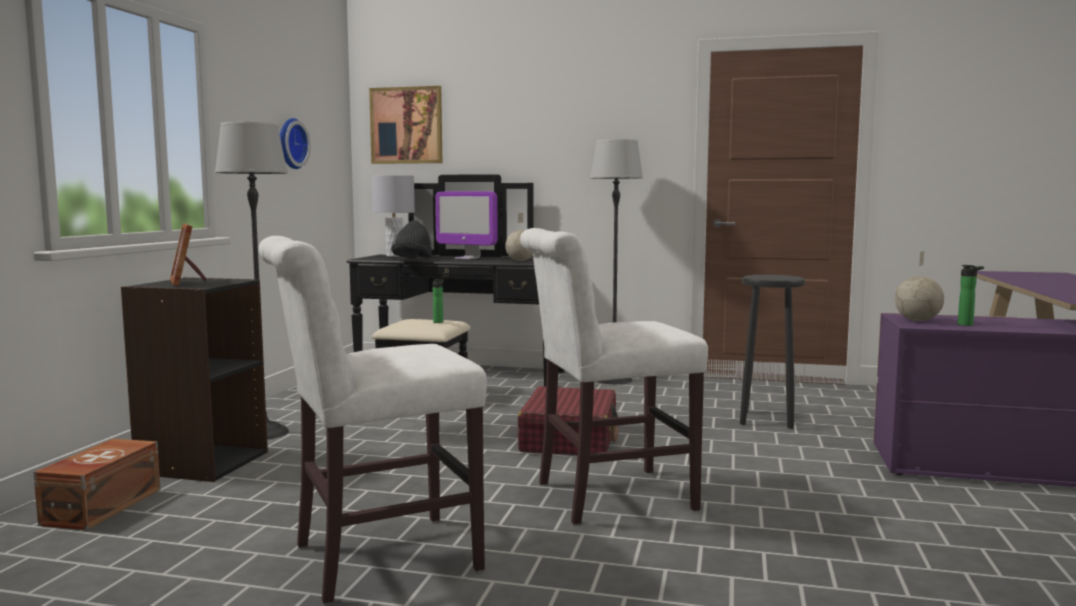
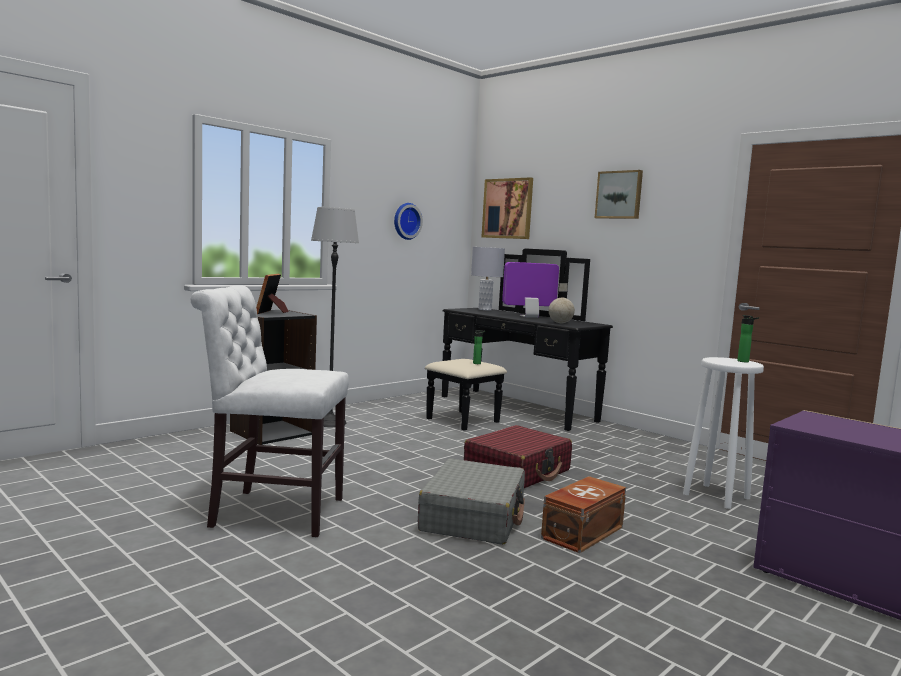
camera: 30 degrees right, 0 degrees up
brown storage box [33,439,161,530] -> brown storage box moved to [541,476,626,553]
black hat [391,220,432,258] -> none
monitor [435,191,498,259] -> monitor turned 105 degrees clockwise [502,262,559,318]
white chair [520,228,708,525] -> grey suitcase [418,458,525,545]
floor lamp [590,139,643,384] -> none
black stool [740,275,805,429] -> white stool [683,357,764,509]
globe [895,251,944,321] -> none
bottle [958,265,984,326] -> bottle moved to [737,315,759,363]
none -> picture [595,170,643,219]

